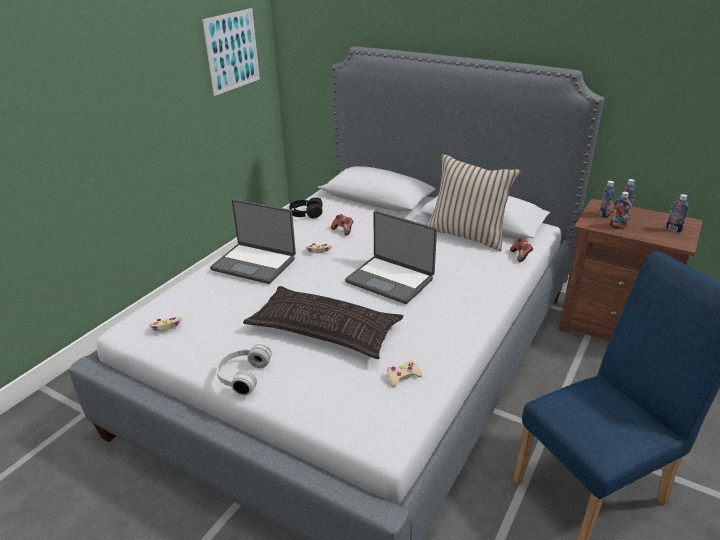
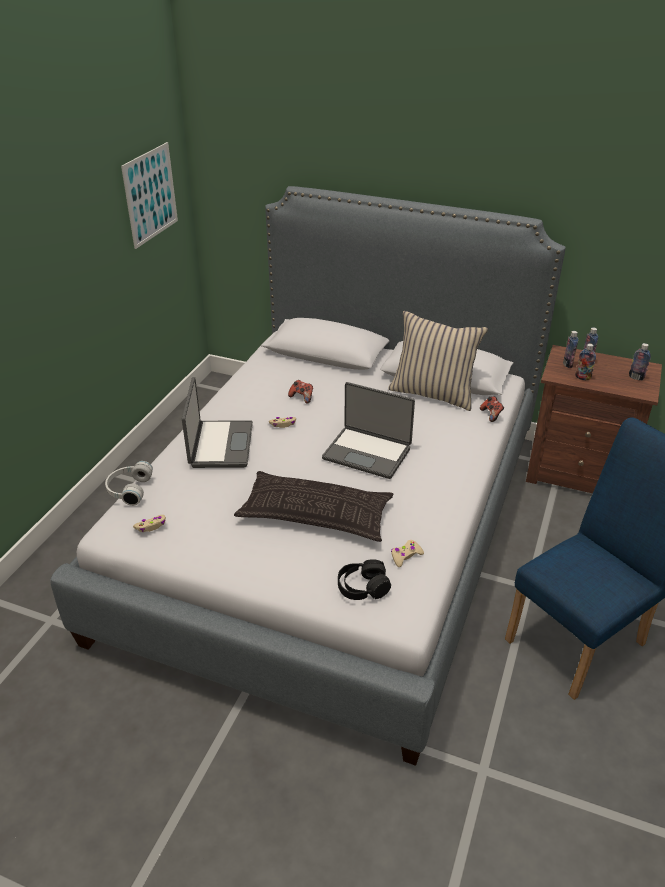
camera: 10 degrees left, 5 degrees up
laptop [210,199,296,284] -> laptop turned 105 degrees counterclockwise [182,377,253,468]
white headphones [216,344,272,396] -> white headphones moved to [105,461,153,506]
black headphones [289,197,322,218] -> black headphones moved to [338,559,391,600]

